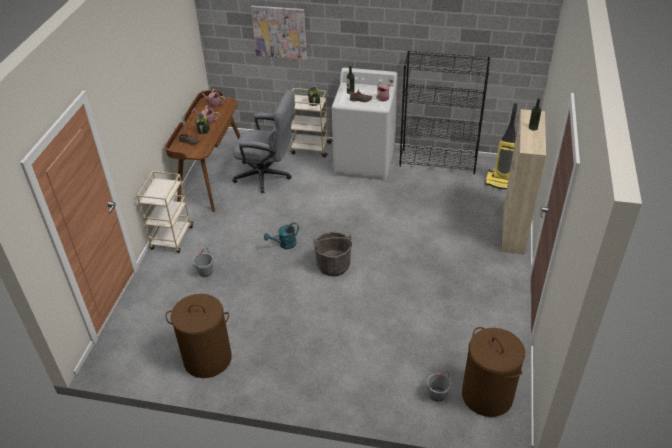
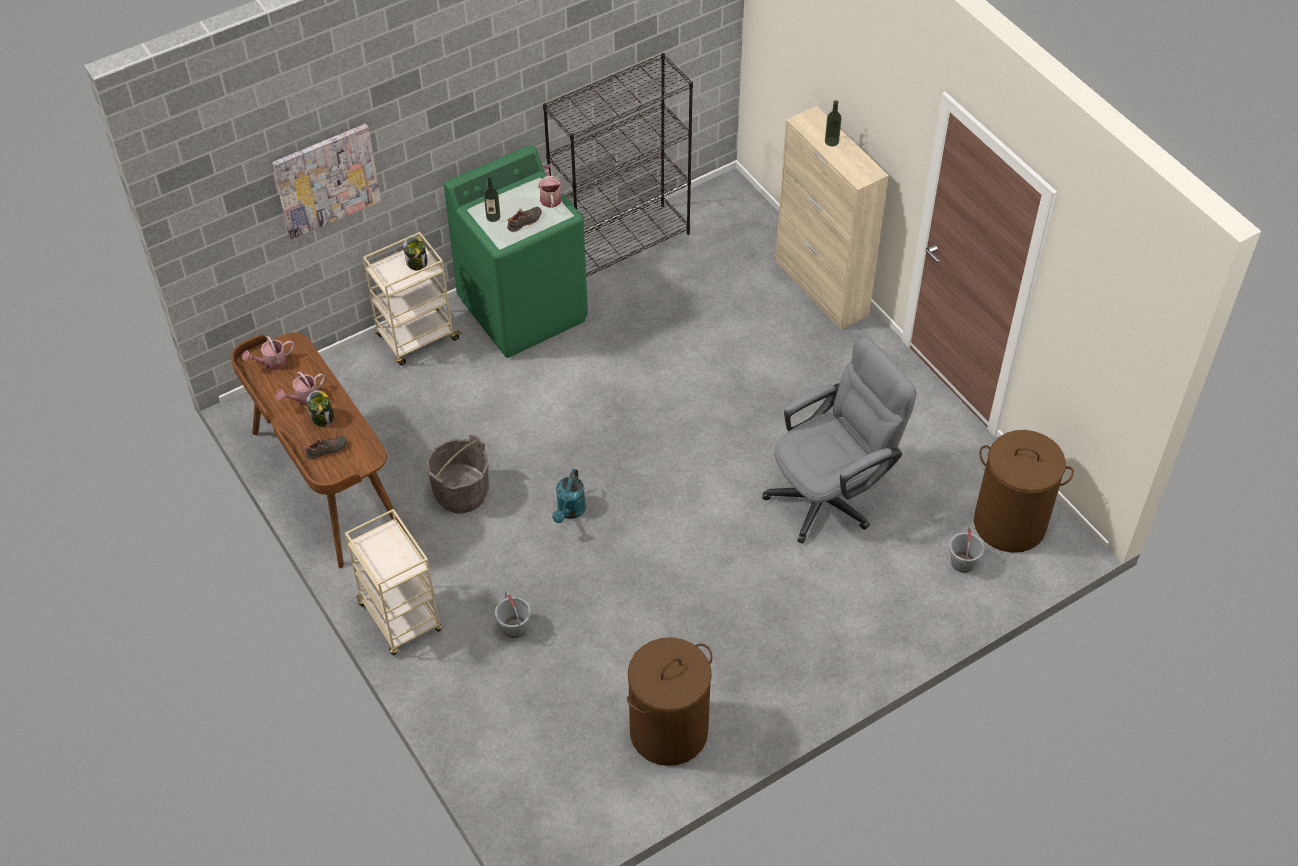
camera: 45 degrees left, 10 degrees up
grey office chair [232,90,295,193] -> grey office chair moved to [762,336,916,543]
grey bucket [313,232,352,276] -> grey bucket moved to [426,434,489,514]
white washing machine [332,68,398,180] -> green washing machine [444,145,588,358]
vacuum cleaner [485,103,518,189] -> none

